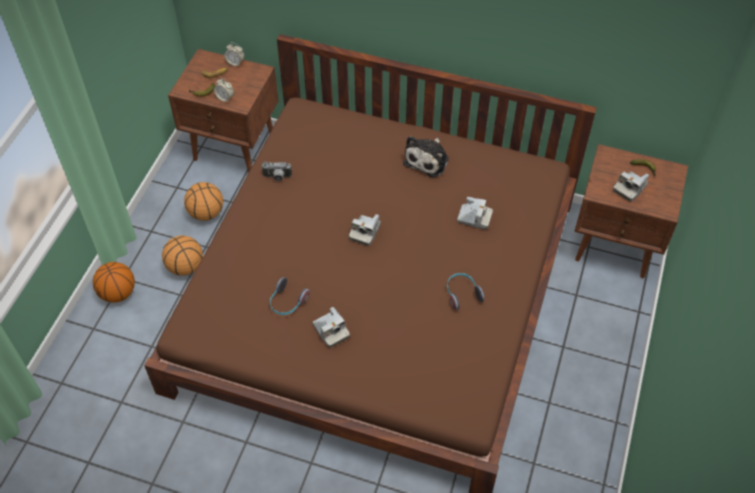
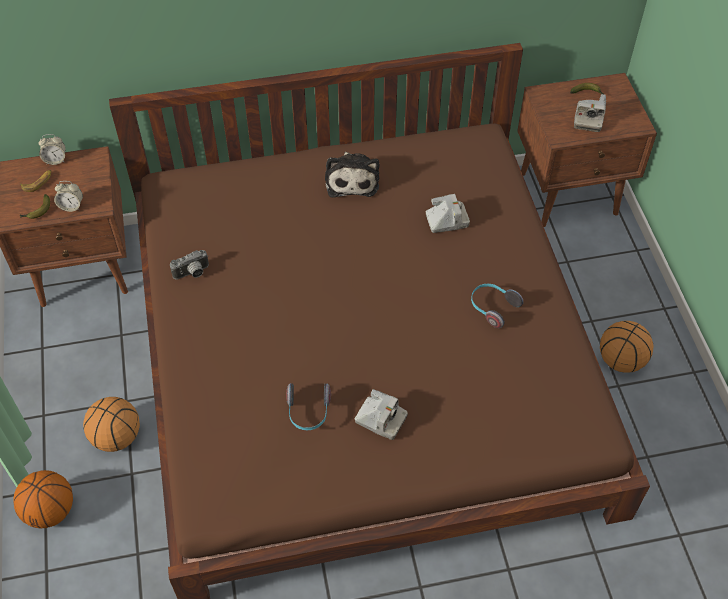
camera: 30 degrees left, 0 degrees up
basketball [184,182,223,221] -> basketball moved to [600,321,653,373]
camera [349,214,381,246] -> none

